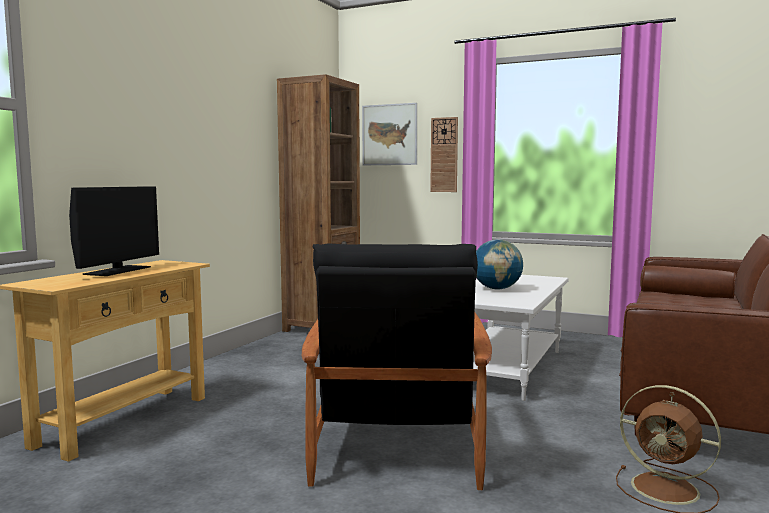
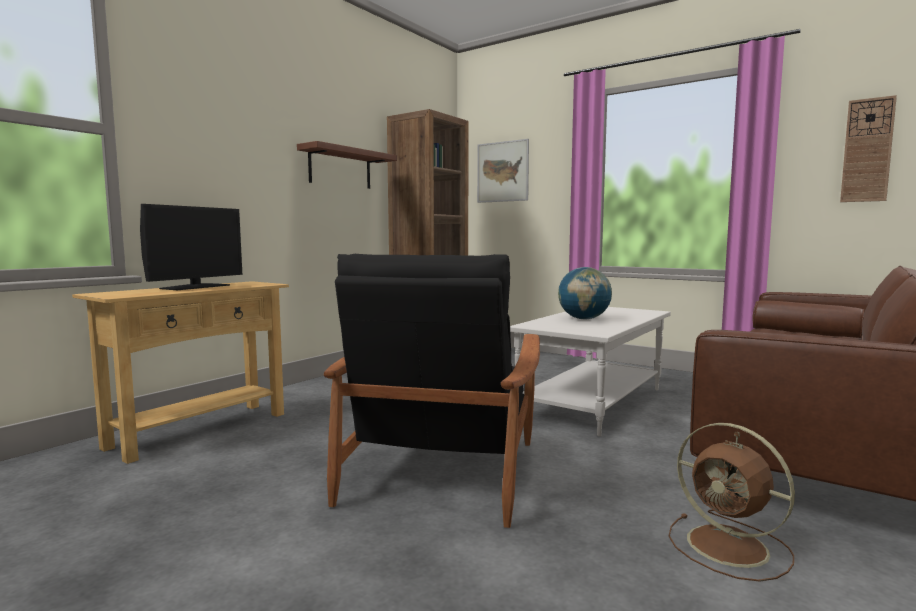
camera: 10 degrees right, 0 degrees up
wall clock [430,117,458,192] -> wall clock moved to [840,95,897,202]
none -> brown shelf [297,141,397,189]

